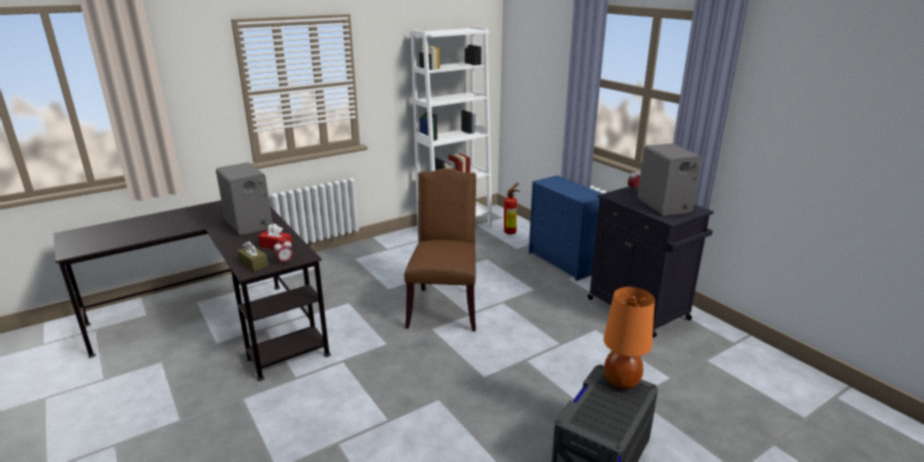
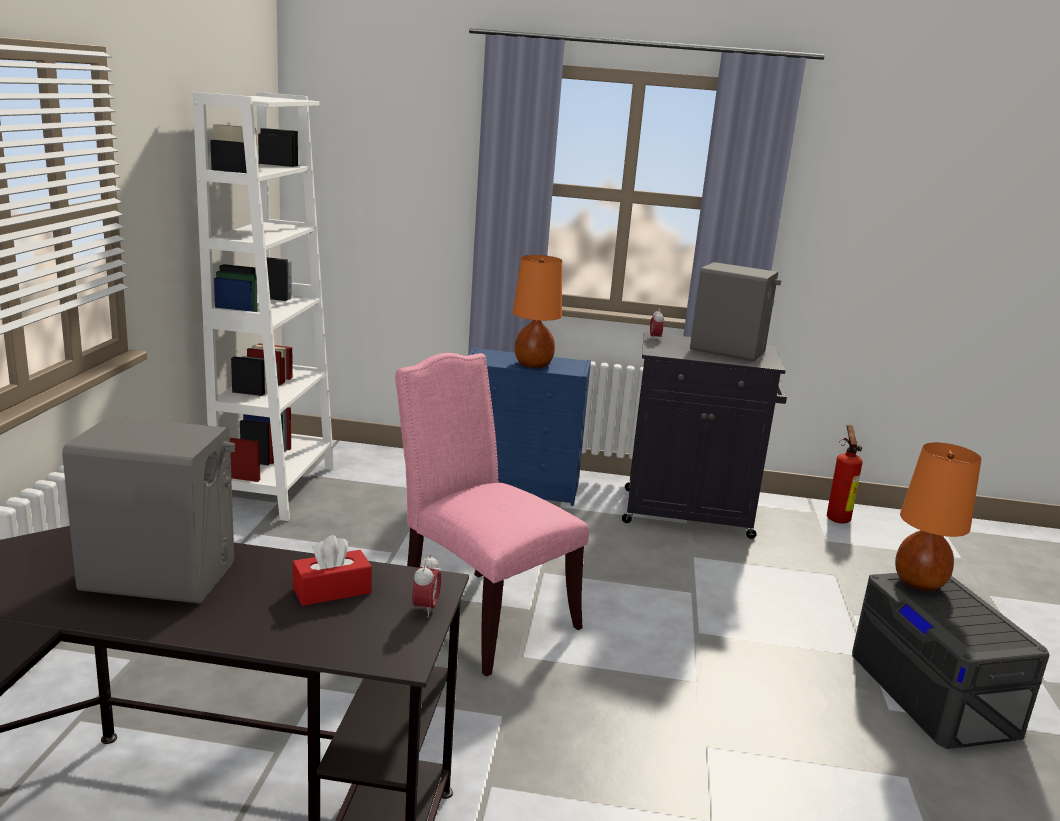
camera: 50 degrees left, 5 degrees down
brown tissue box [237,241,268,271] -> none
brown chair [404,168,476,331] -> pink chair [395,353,589,677]
fire extinguisher [504,183,521,234] -> fire extinguisher moved to [827,425,863,523]
none -> orange table lamp [513,255,562,368]

